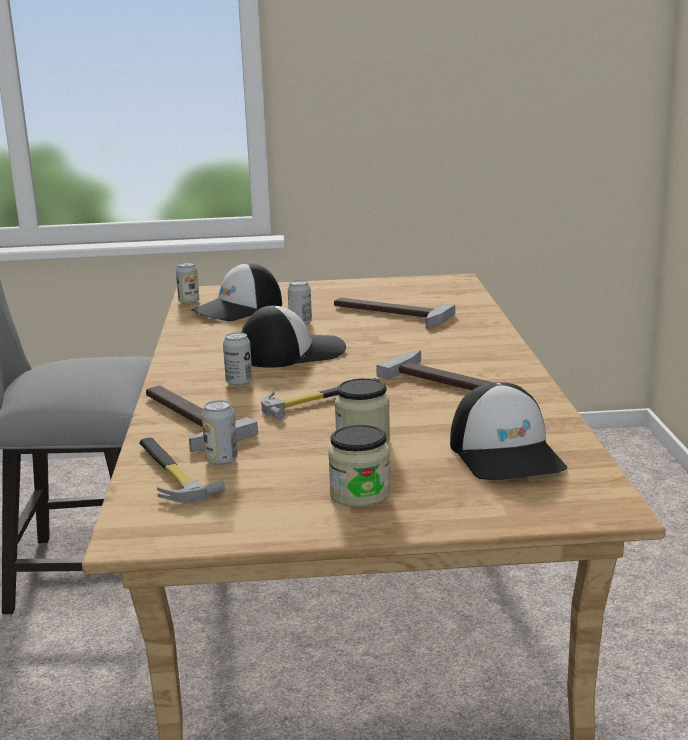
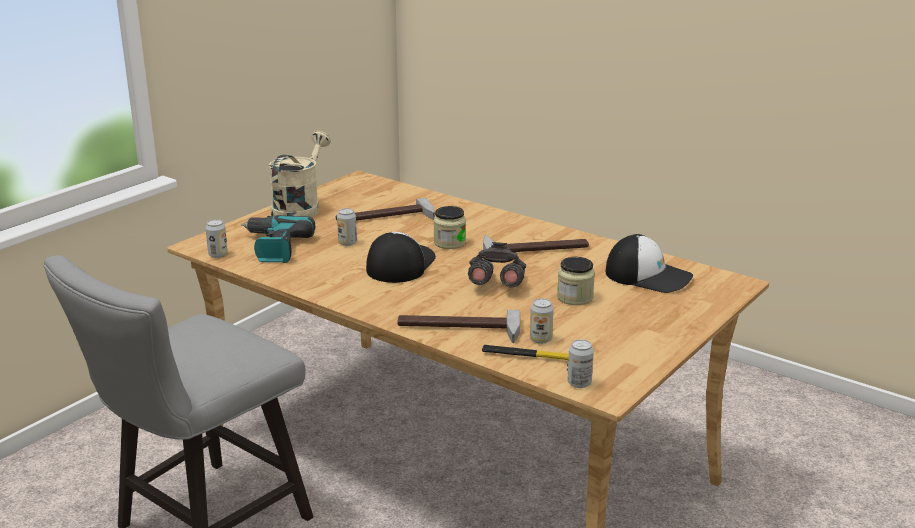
camera: 50 degrees left, 5 degrees up
cap [191,263,282,321] -> power drill [241,215,315,263]
can [223,332,253,386] -> can moved to [568,339,594,388]
hammer [261,378,380,420] -> grey binoculars [468,242,526,288]
jar [328,425,390,507] -> jar moved to [434,206,466,249]
none -> beige watering can [269,131,331,218]

